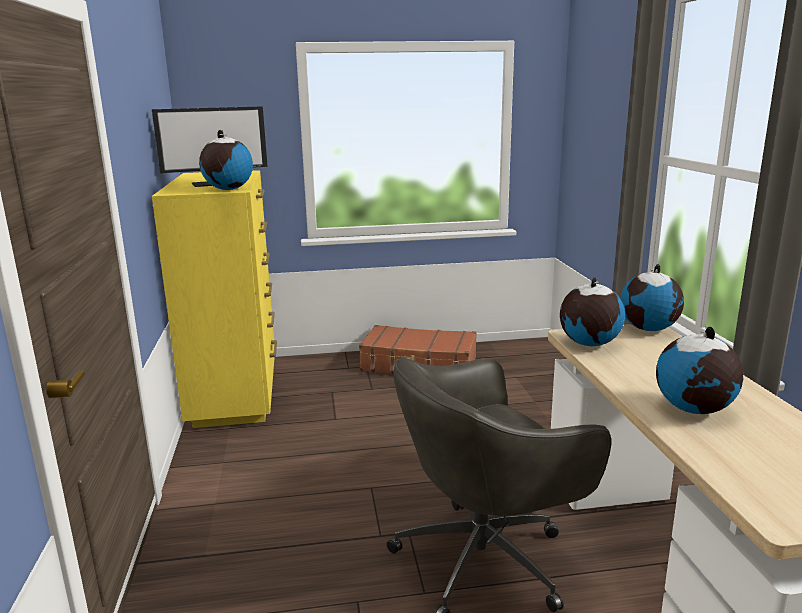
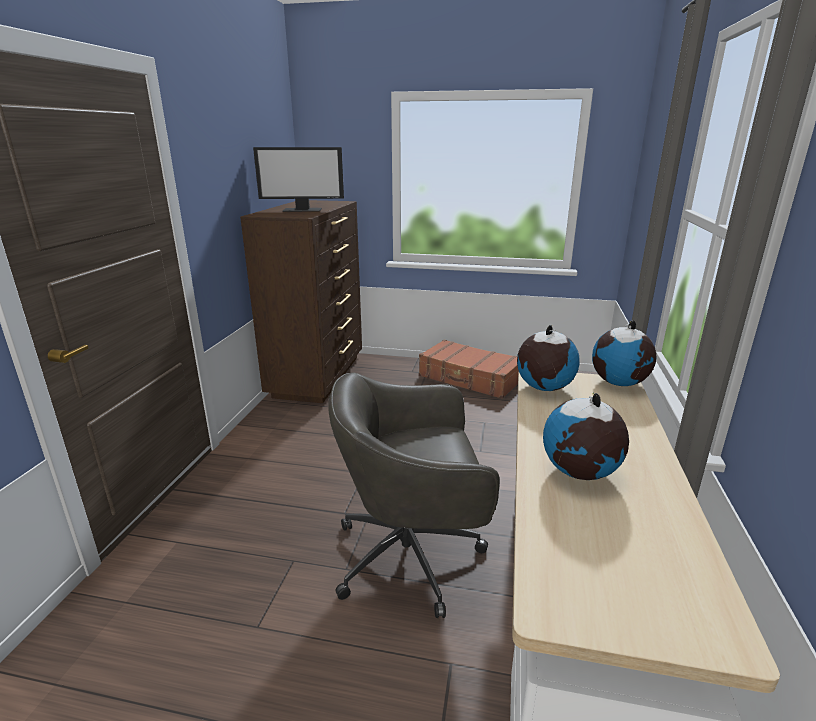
camera: 20 degrees right, 5 degrees up
yellow dresser [152,170,277,428] -> brown dresser [240,200,362,403]
globe [199,130,253,190] -> none

